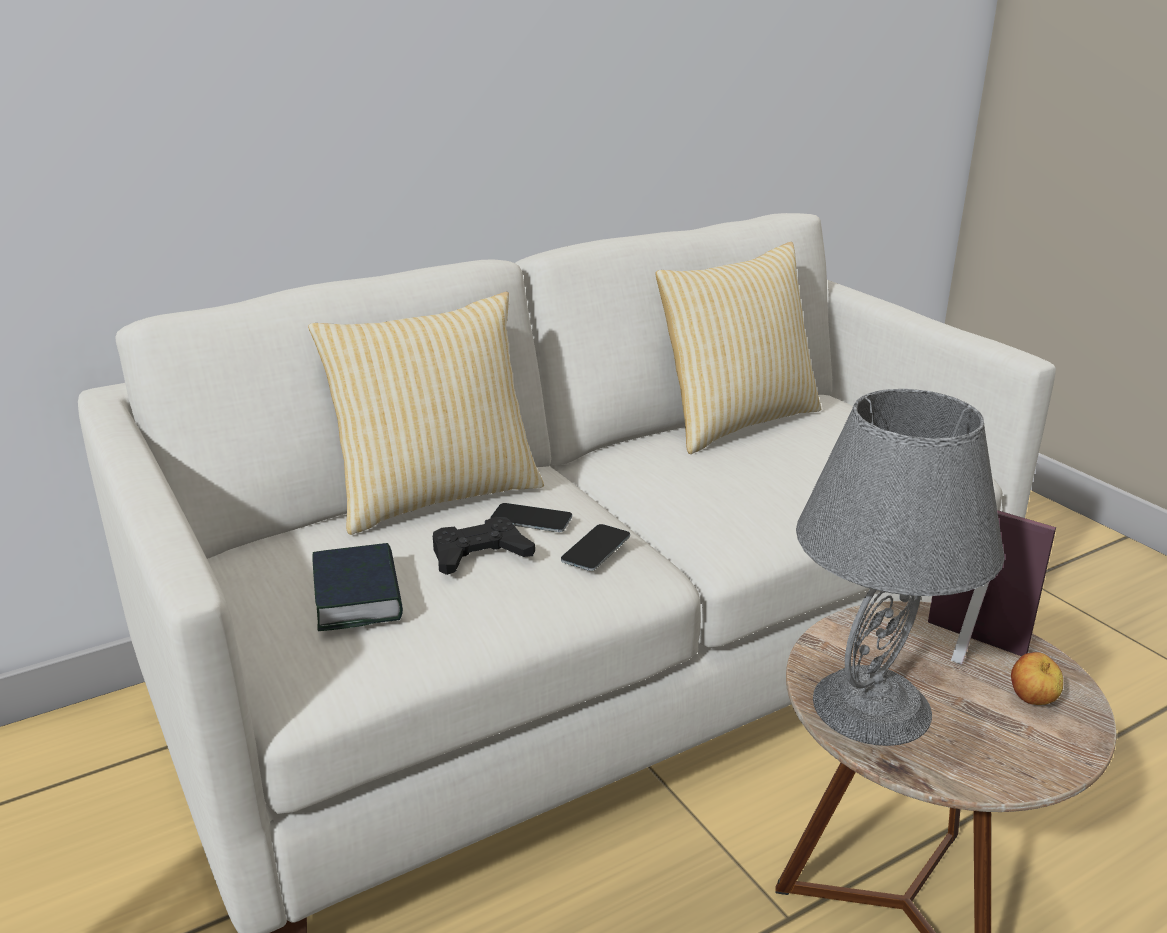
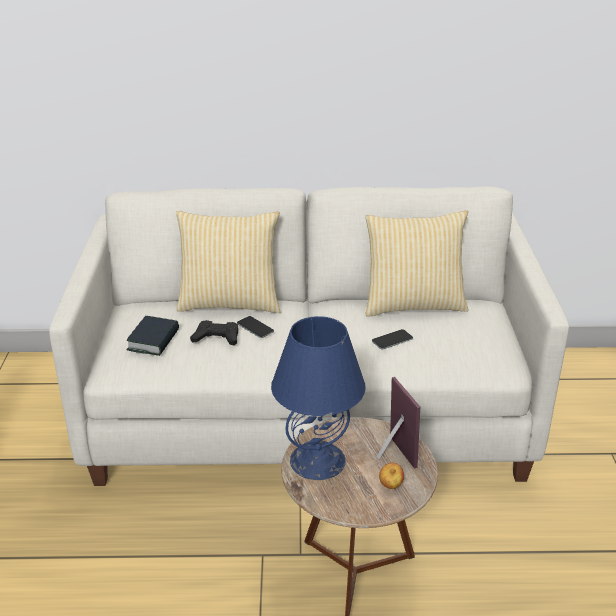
camera: 30 degrees right, 5 degrees up
phone [561,524,630,571] -> phone moved to [372,329,413,349]
grey table lamp [796,389,1005,746] -> blue table lamp [271,316,366,480]

